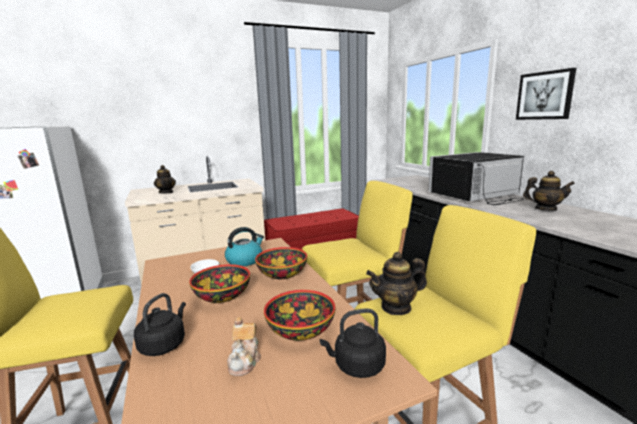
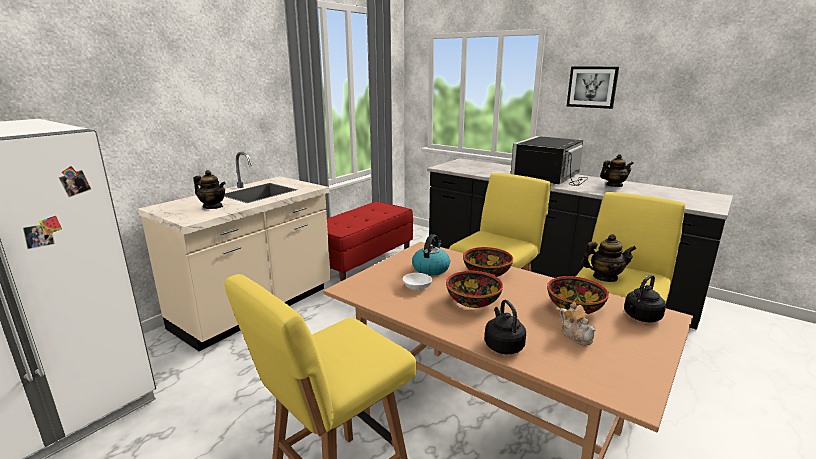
camera: 30 degrees left, 5 degrees up
teapot [366,252,427,315] -> teapot turned 135 degrees counterclockwise [581,234,636,282]

